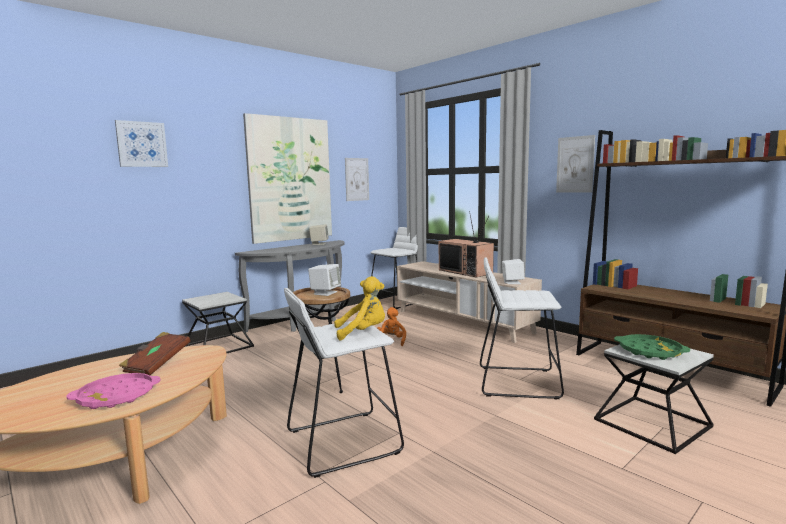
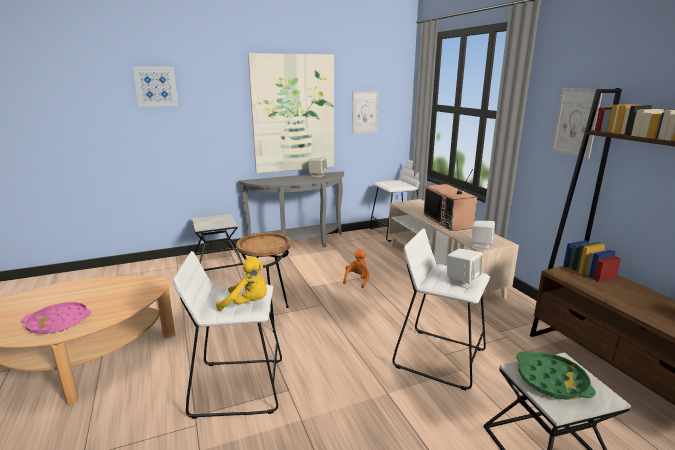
camera: 20 degrees right, 10 degrees up
brown book [119,332,191,375] -> none
white speaker [308,264,341,296] -> white speaker moved to [447,248,483,288]

